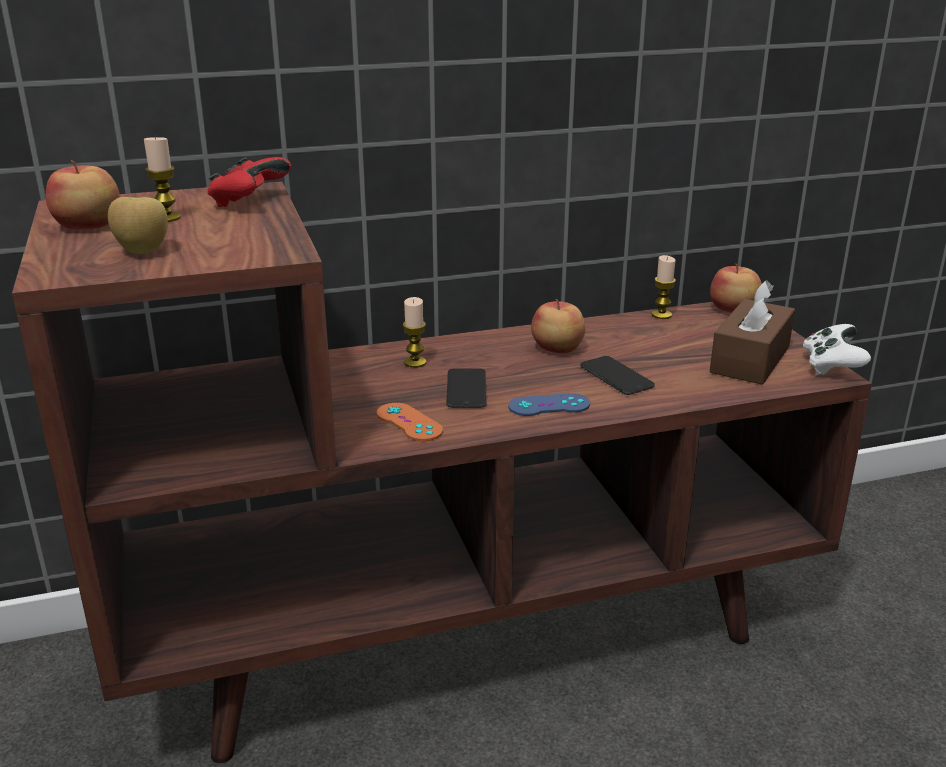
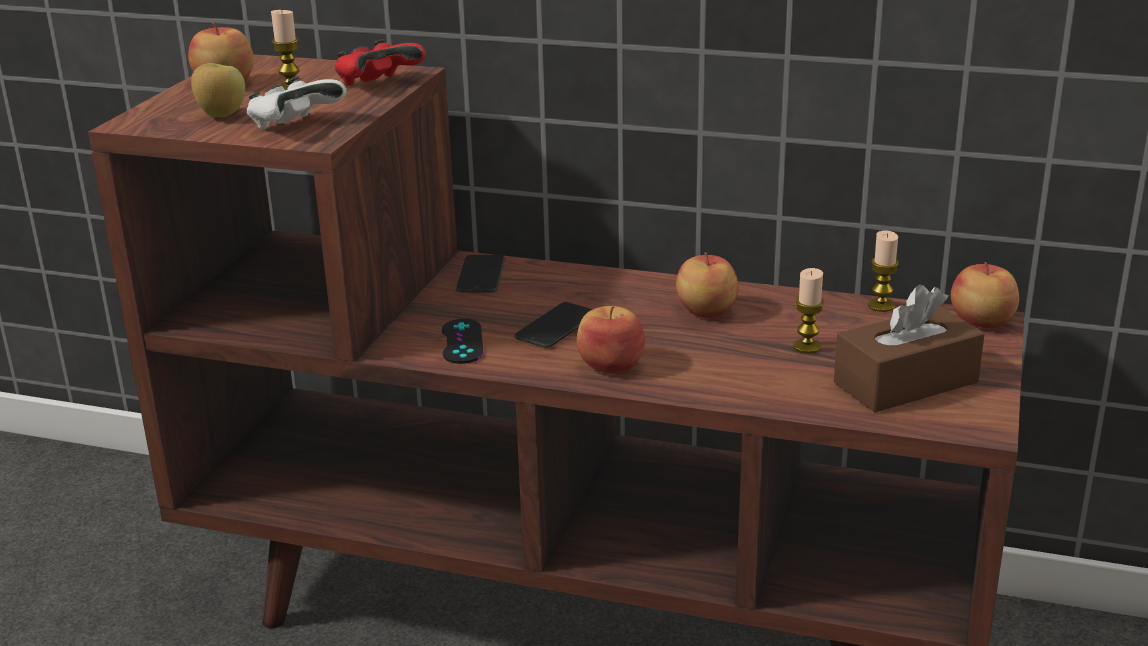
camera: 35 degrees right, 0 degrees up
orange game controller [377,403,443,441] -> black game controller [442,319,484,364]
candle [403,297,426,368] -> candle moved to [793,268,824,354]
blue game controller [508,393,590,416] -> apple [577,306,645,374]
phone [580,356,655,395] -> phone moved to [456,255,505,292]
white game controller [803,324,871,375] -> white game controller moved to [247,77,347,129]

